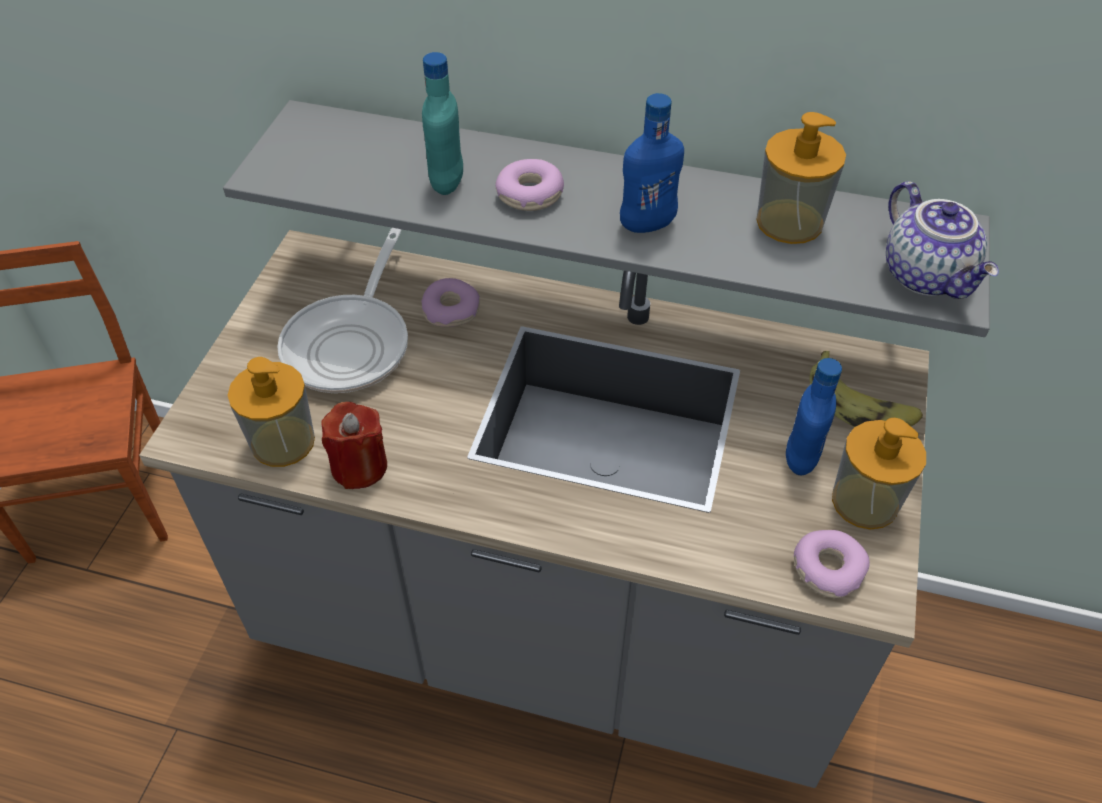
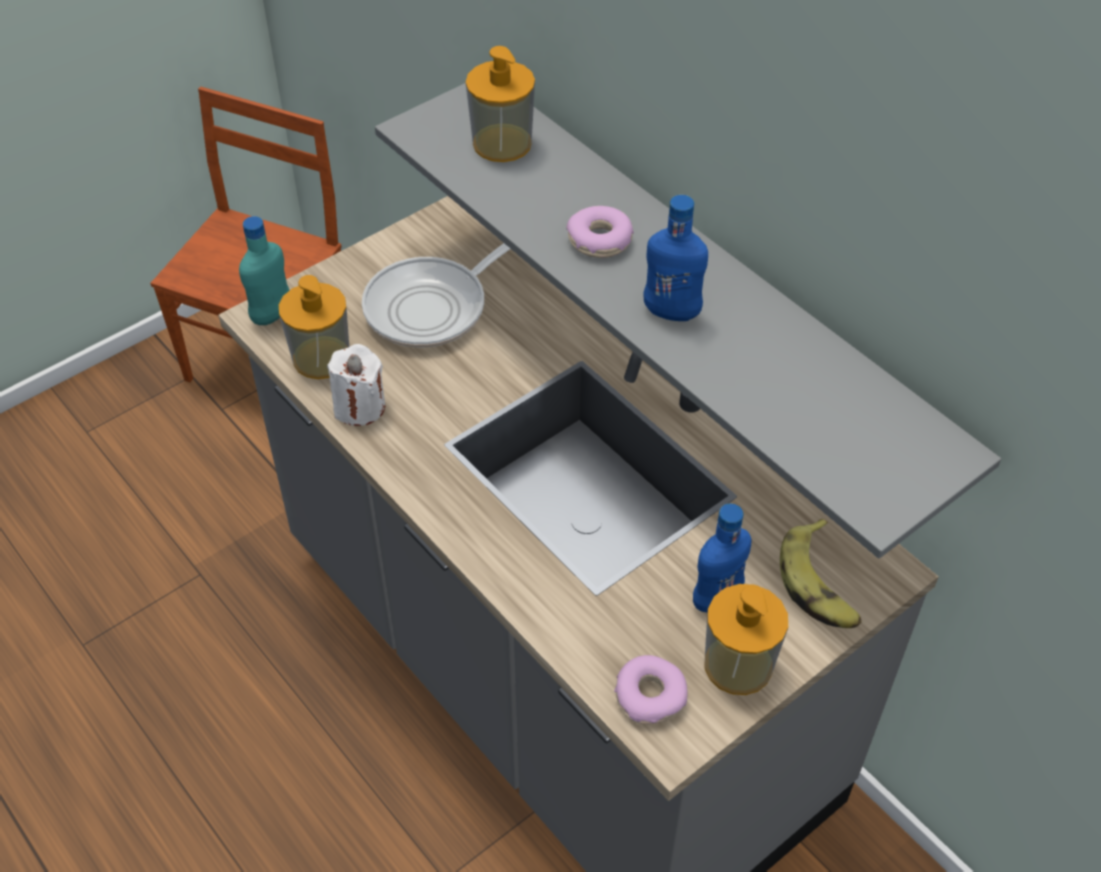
camera: 35 degrees right, 0 degrees up
red candle [321,402,387,489] -> white candle [327,344,385,426]
donut [421,278,480,327] -> none
turquoise bottle [422,52,463,195] -> turquoise bottle moved to [239,216,290,325]
soap dispenser [756,112,846,244] -> soap dispenser moved to [466,46,535,162]
teapot [886,181,999,299] -> none

